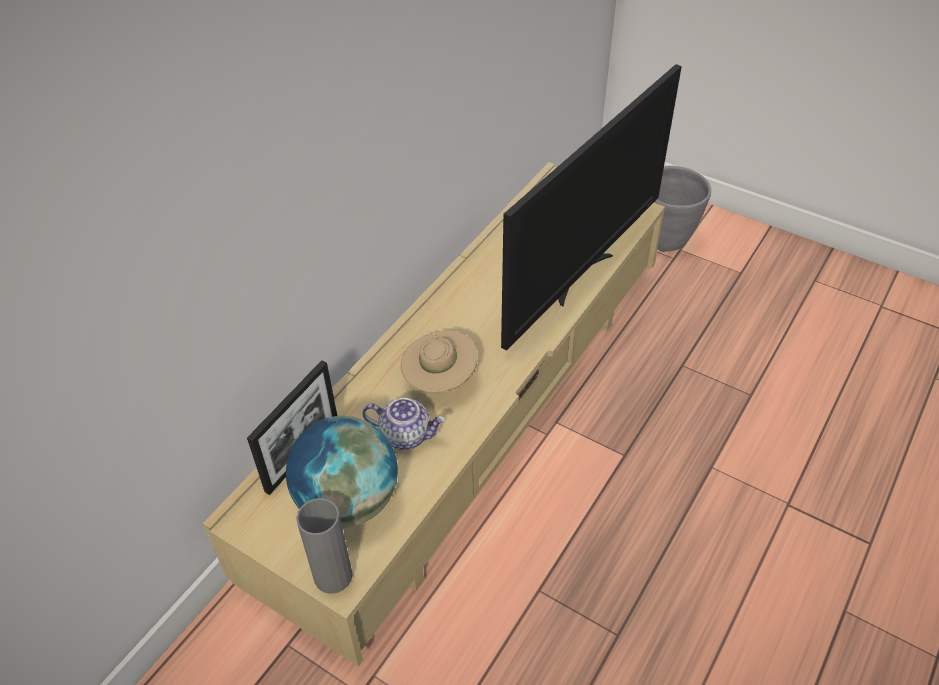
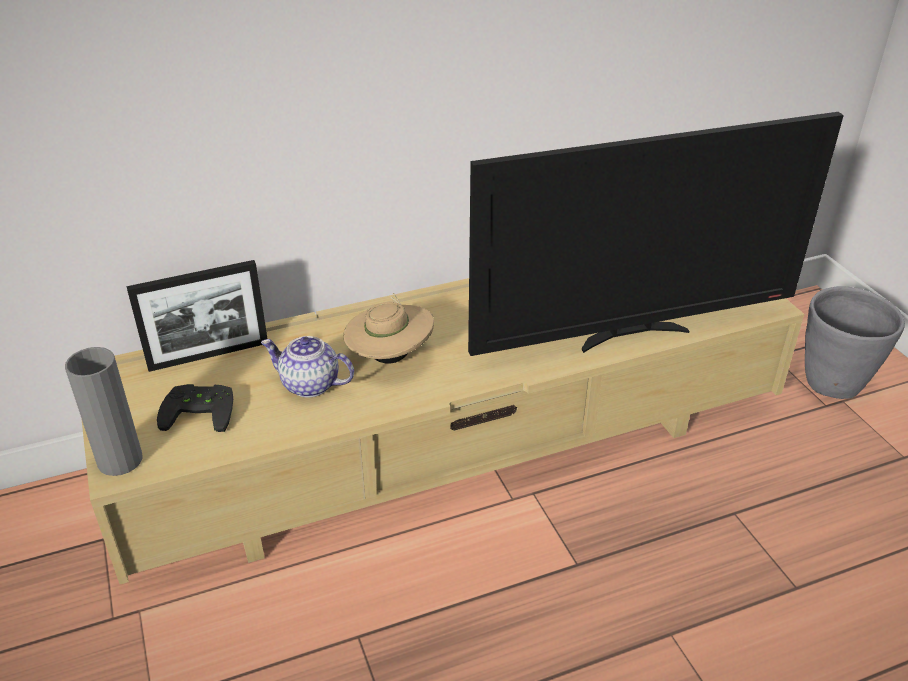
camera: 35 degrees right, 10 degrees down
globe [286,416,398,528] -> black game controller [157,384,233,432]
teapot [362,398,446,450] -> teapot turned 150 degrees clockwise [261,336,354,398]

